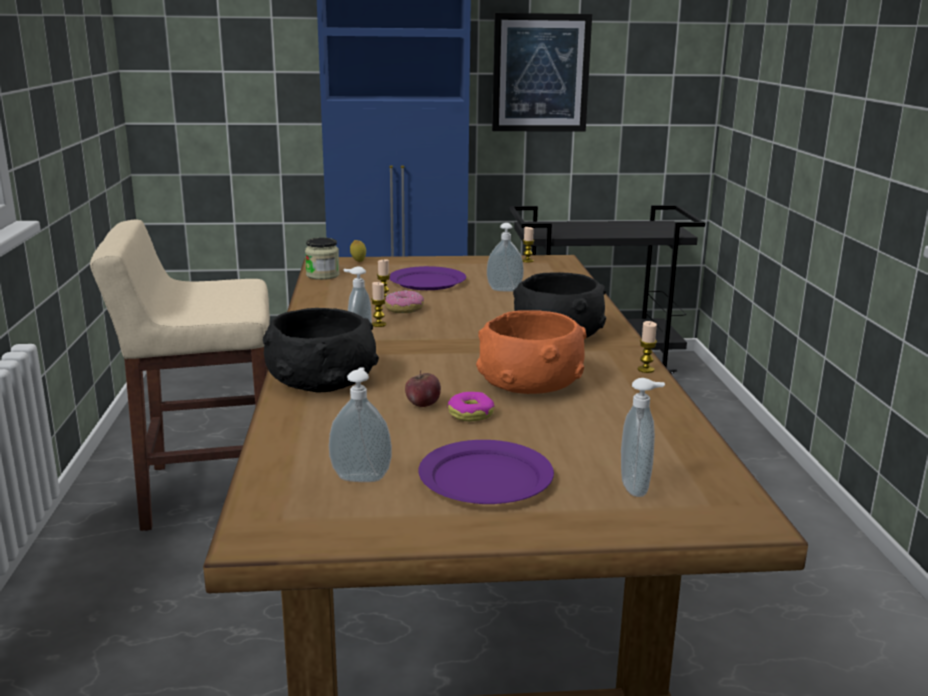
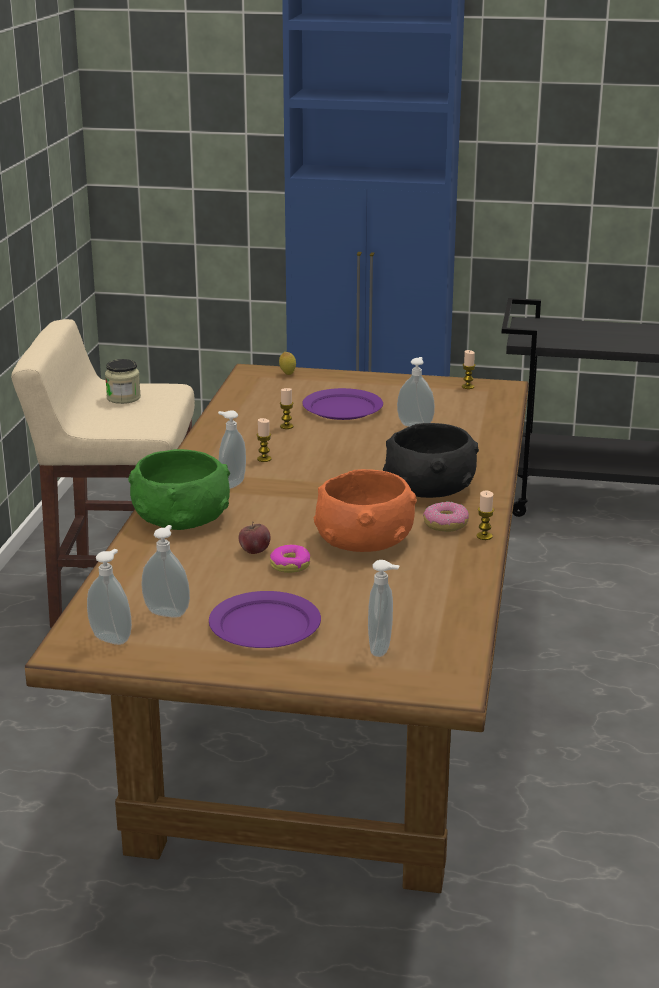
camera: 15 degrees right, 5 degrees up
black bowl [263,308,379,392] -> green bowl [128,449,230,530]
jar [305,238,340,280] -> jar moved to [105,359,141,404]
donut [385,290,424,313] -> donut moved to [423,502,469,532]
picture [492,13,592,132] -> none
none -> soap dispenser [87,549,132,645]

